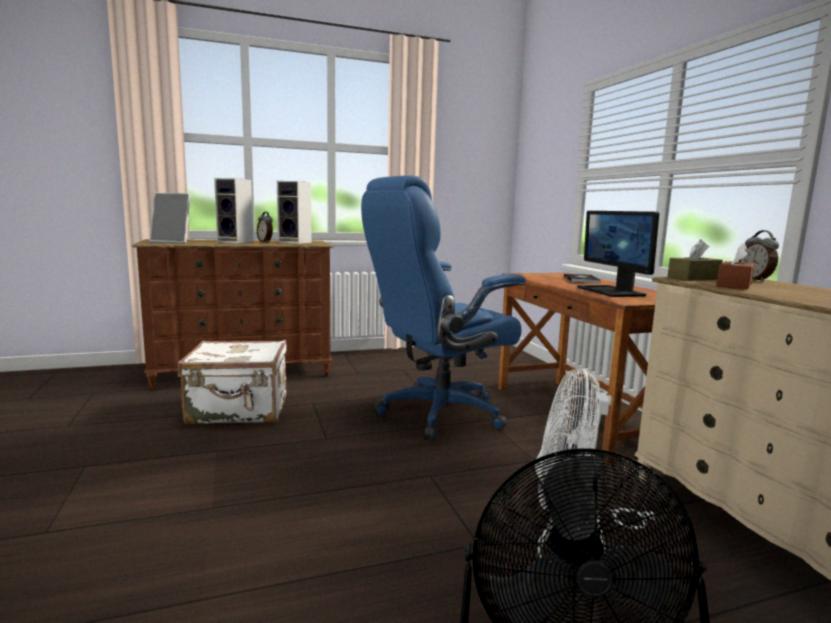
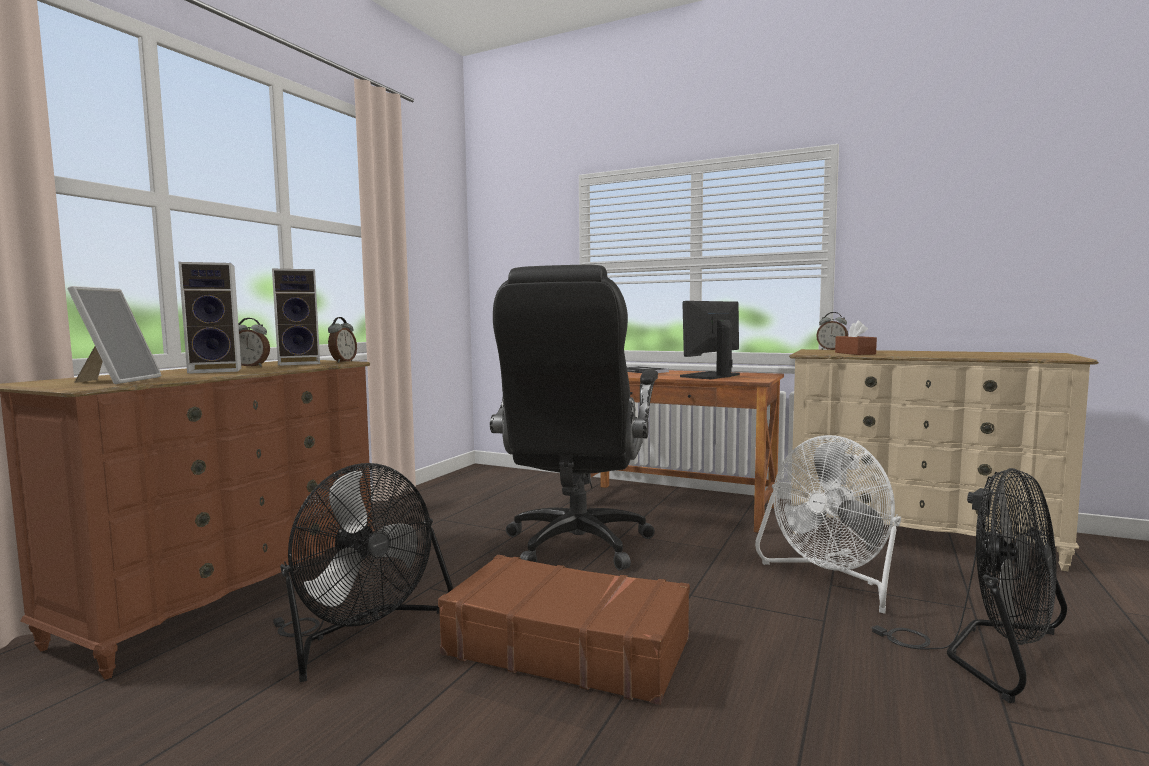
camera: 45 degrees left, 5 degrees down
picture frame [149,192,190,243] -> picture frame turned 45 degrees counterclockwise [68,286,161,384]
white suitcase [178,340,287,424] -> black fan [273,463,453,682]
blue office chair [361,175,526,441] -> black office chair [490,265,658,571]
monitor [577,211,659,297] -> monitor turned 105 degrees clockwise [680,301,740,379]
brown tissue box [667,239,723,281] -> none
none -> alarm clock [328,317,357,363]
none -> brown suitcase [438,555,690,705]

